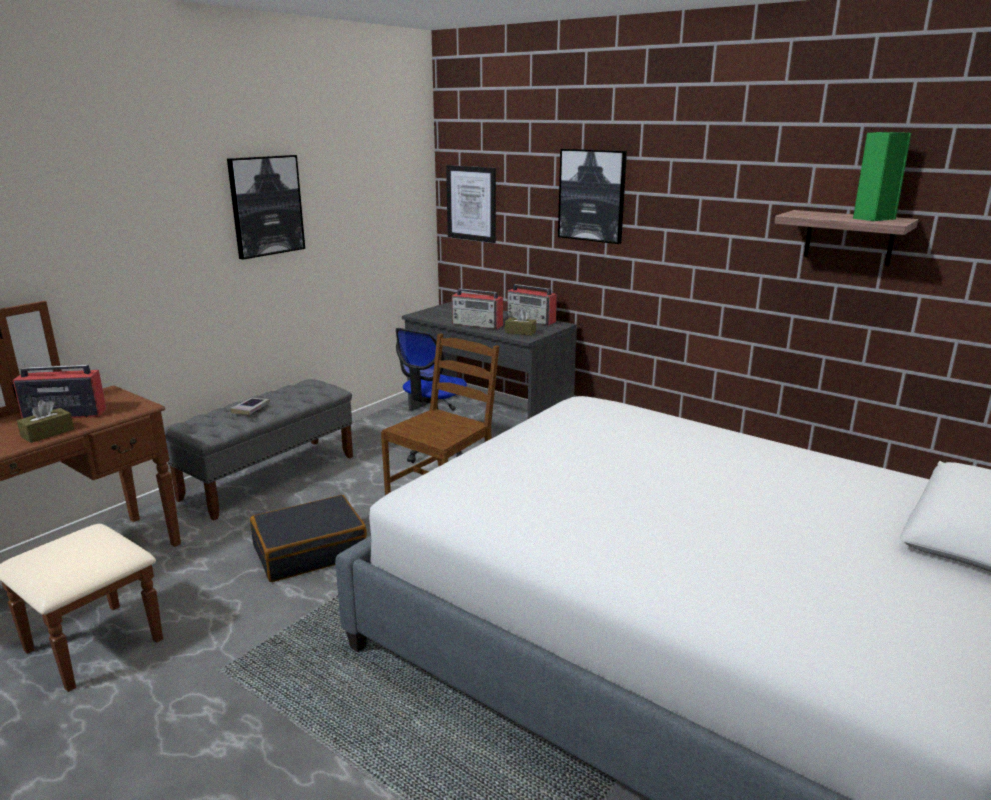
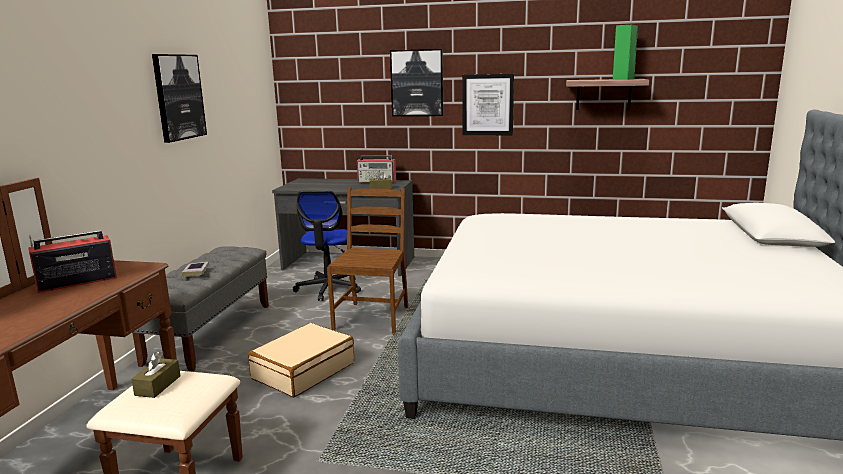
camera: 25 degrees left, 5 degrees down
brown tissue box [17,400,74,443] -> brown tissue box moved to [131,351,180,398]
black suitcase [250,495,367,582] -> beige suitcase [248,323,354,397]
picture [446,165,496,243] -> picture moved to [462,74,514,135]
radio [452,288,503,329] -> none

